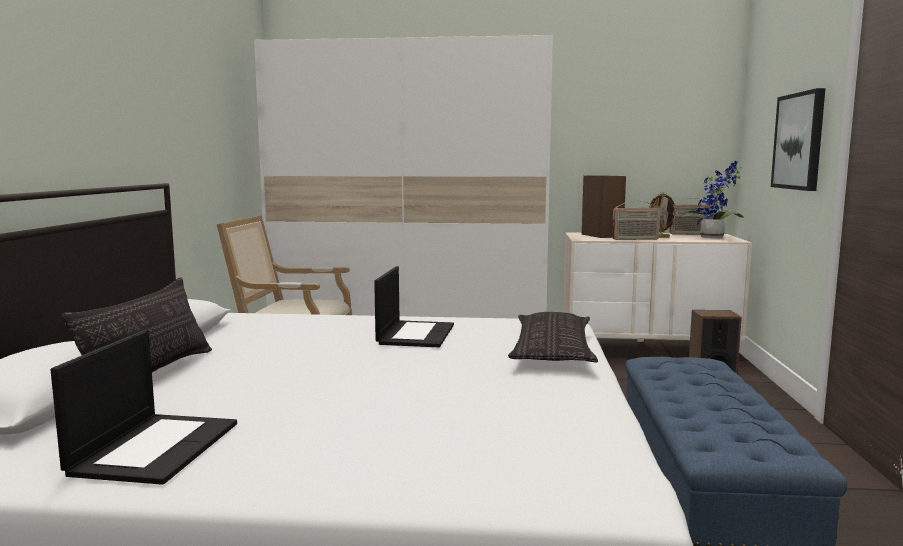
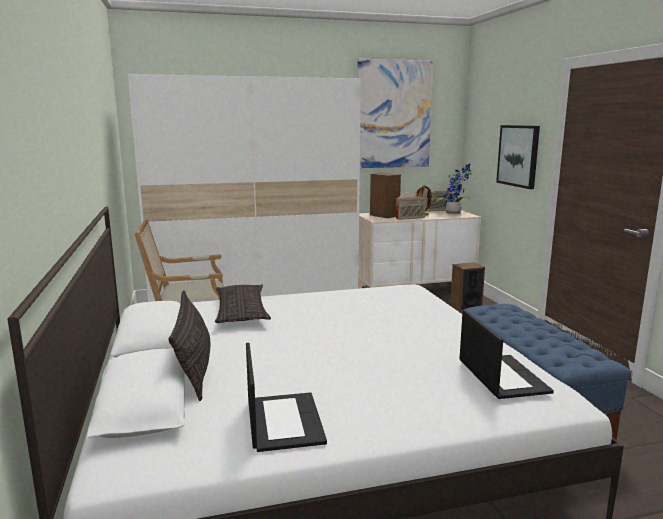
camera: 20 degrees left, 5 degrees up
laptop [374,266,454,347] -> laptop moved to [459,310,554,399]
pillow [508,312,598,363] -> pillow moved to [215,284,271,323]
none -> picture [357,59,433,168]

